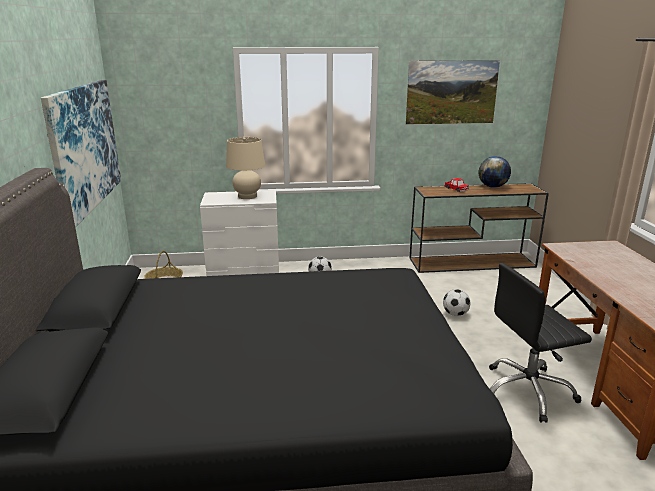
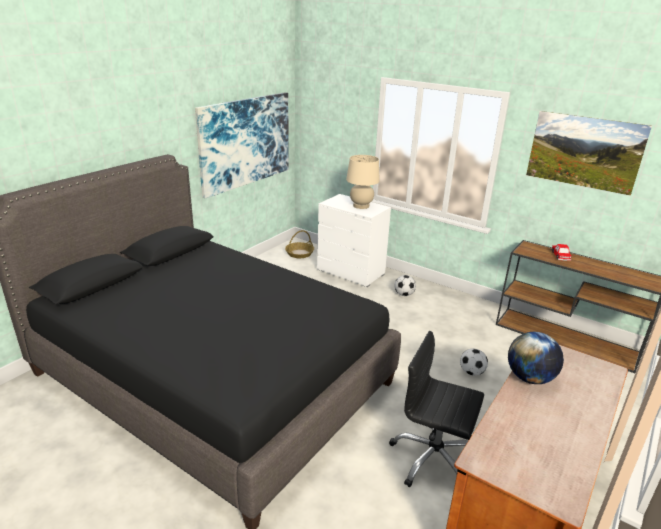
camera: 40 degrees right, 5 degrees up
globe [479,156,511,188] -> globe moved to [508,332,564,384]

